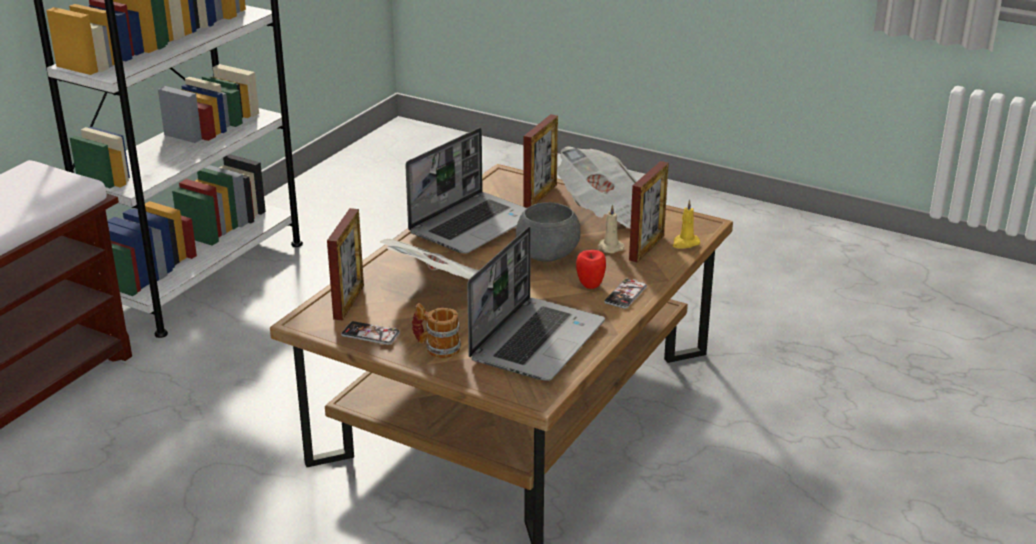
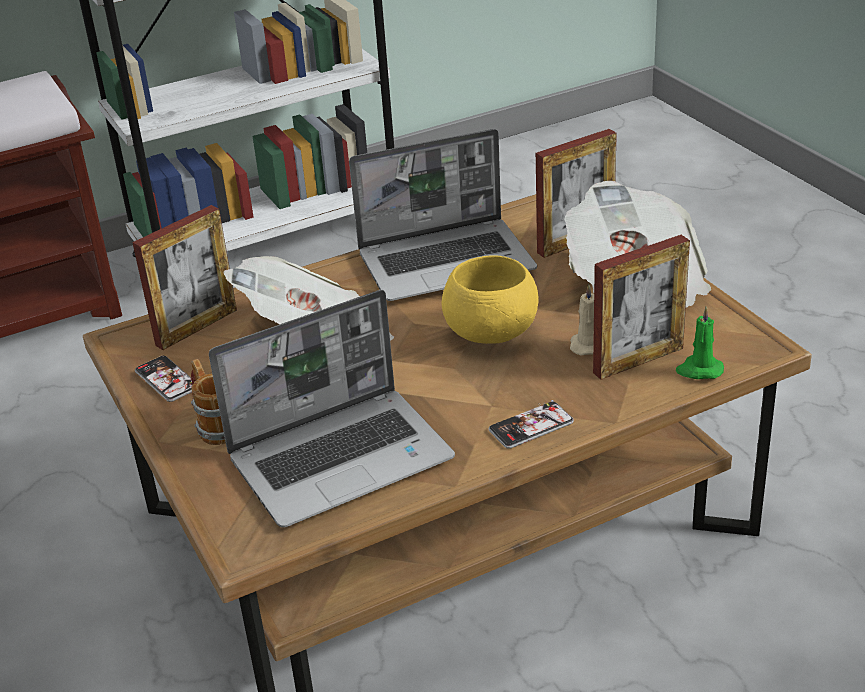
camera: 35 degrees right, 5 degrees up
grey bowl [516,202,581,262] -> yellow bowl [442,255,539,344]
apple [576,250,606,289] -> none
yellow candle [672,200,700,249] -> green candle [676,306,724,379]

